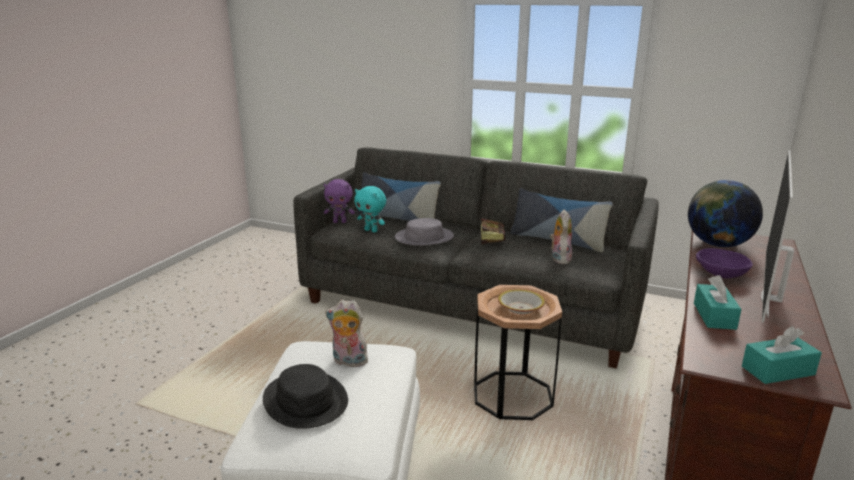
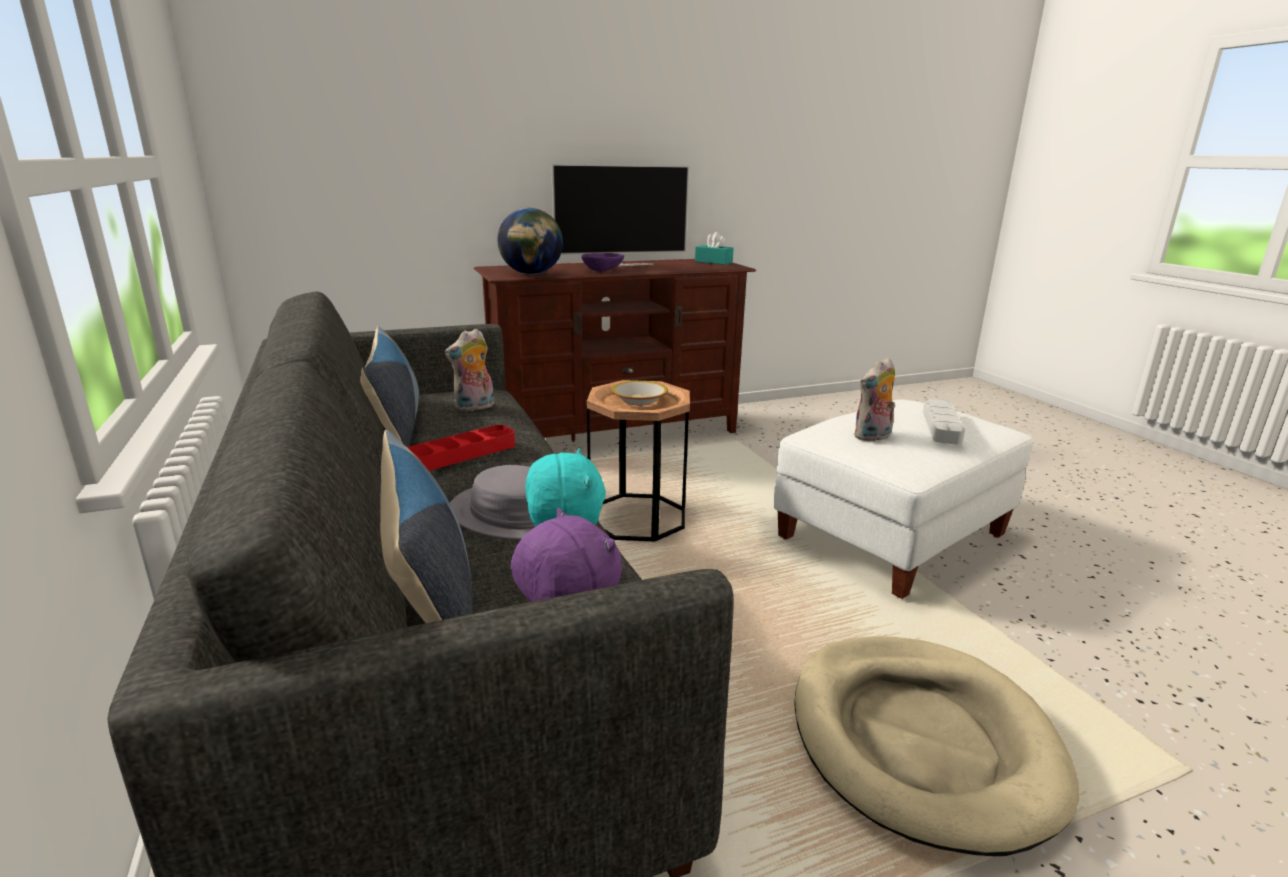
camera: 135 degrees left, 0 degrees up
black hat [263,364,348,429] -> grey tray [923,399,965,445]
plush toy [325,300,372,367] -> plush toy turned 90 degrees clockwise [854,357,895,442]
book [480,218,505,244] -> red tray [407,425,515,471]
turquoise tissue box [694,275,742,330] -> none
none -> beige dog bed [794,637,1079,856]

